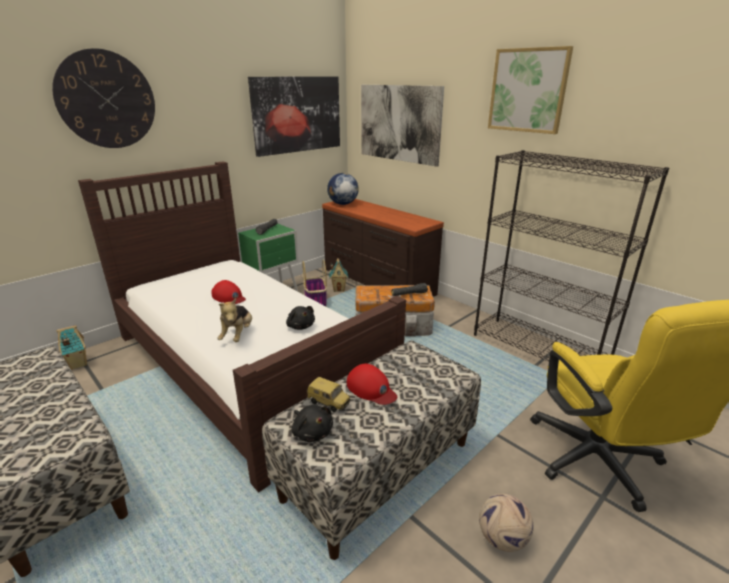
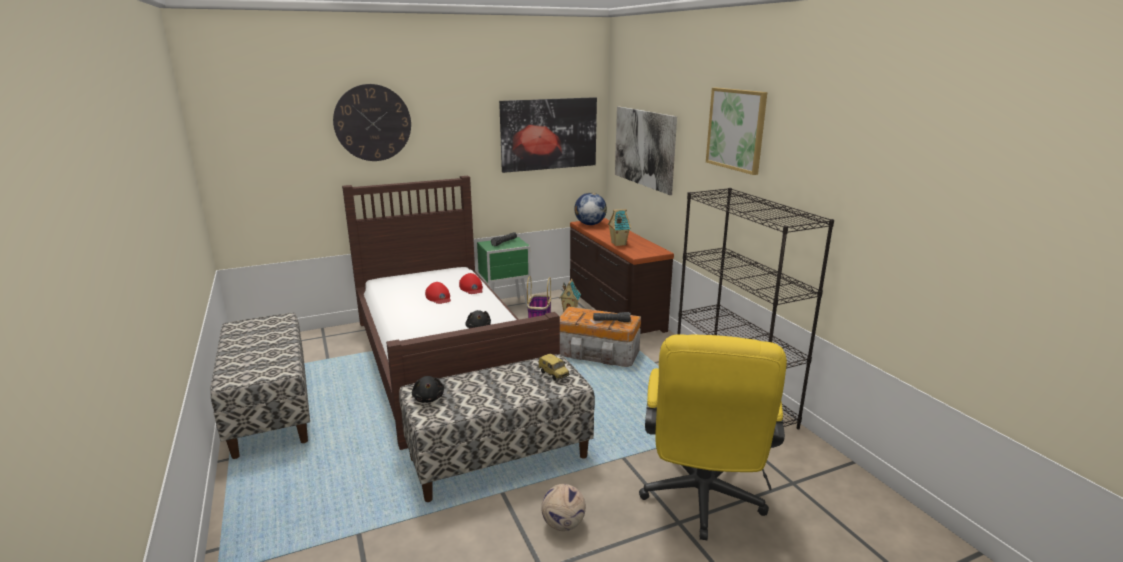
camera: 20 degrees right, 5 degrees down
toy house [56,325,87,370] -> toy house moved to [608,209,631,246]
plush toy [218,298,252,342] -> none
toy car [307,377,351,412] -> toy car moved to [538,354,570,381]
red cap [347,364,397,405] -> red cap moved to [459,273,483,294]

